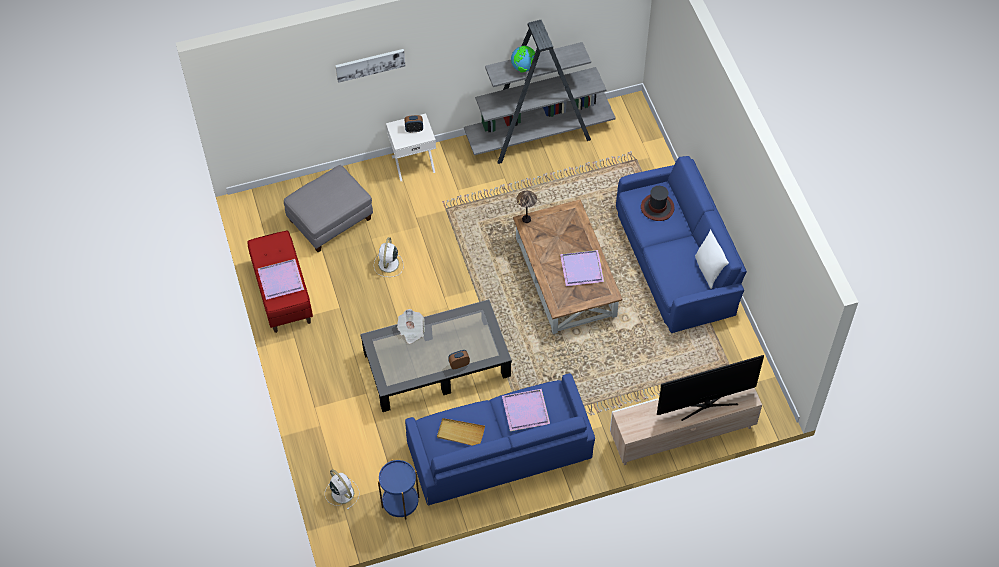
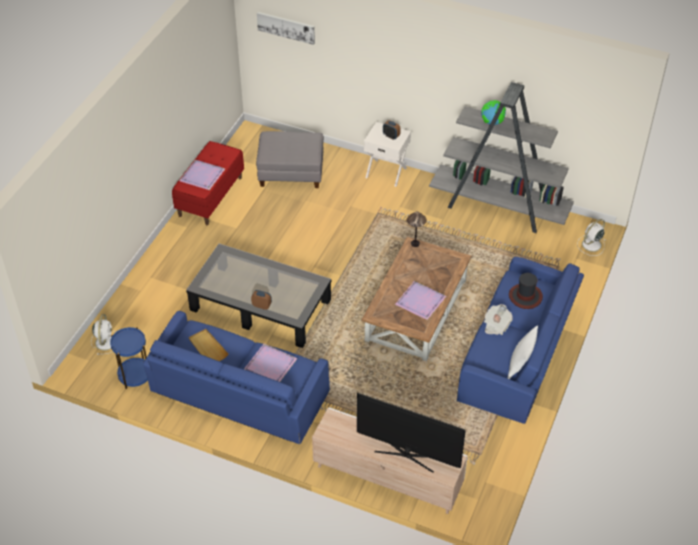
camera: 40 degrees right, 10 degrees down
picture [335,49,405,83] -> picture moved to [257,12,315,45]
white fan [374,237,404,277] -> white fan moved to [577,219,606,256]
newspaper [397,309,425,344] -> newspaper moved to [484,304,513,335]

